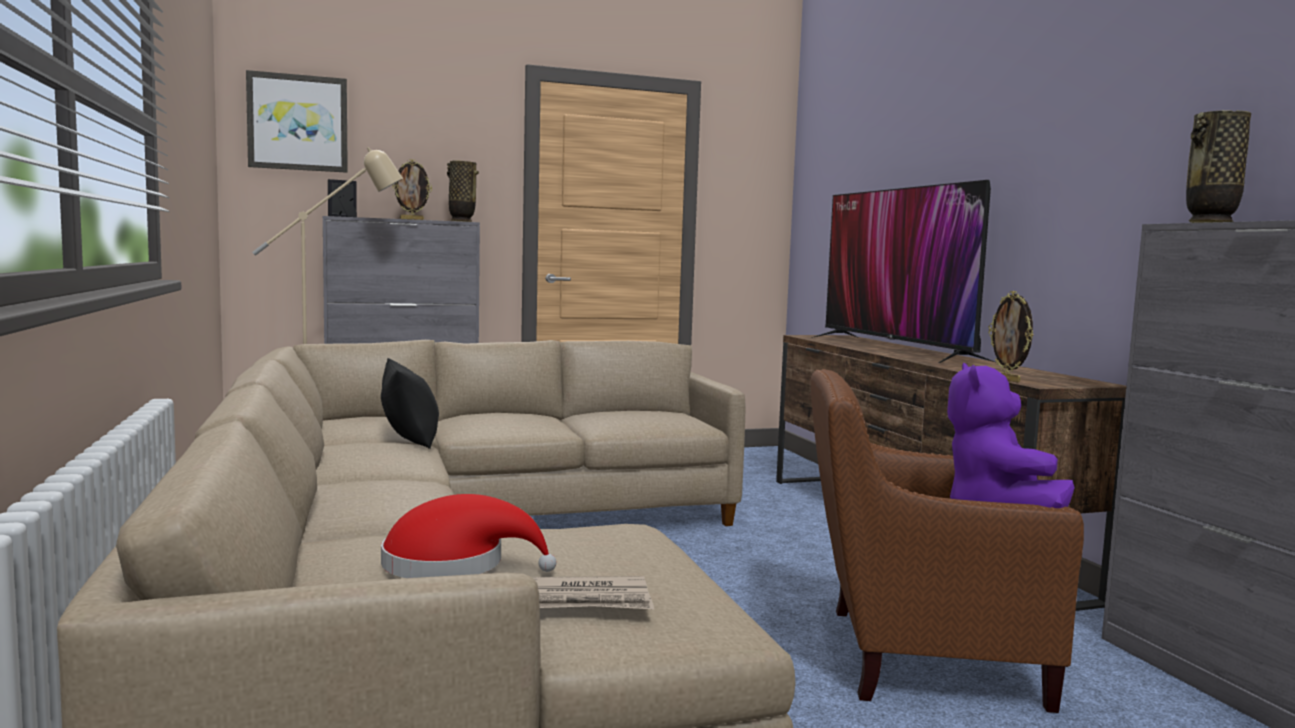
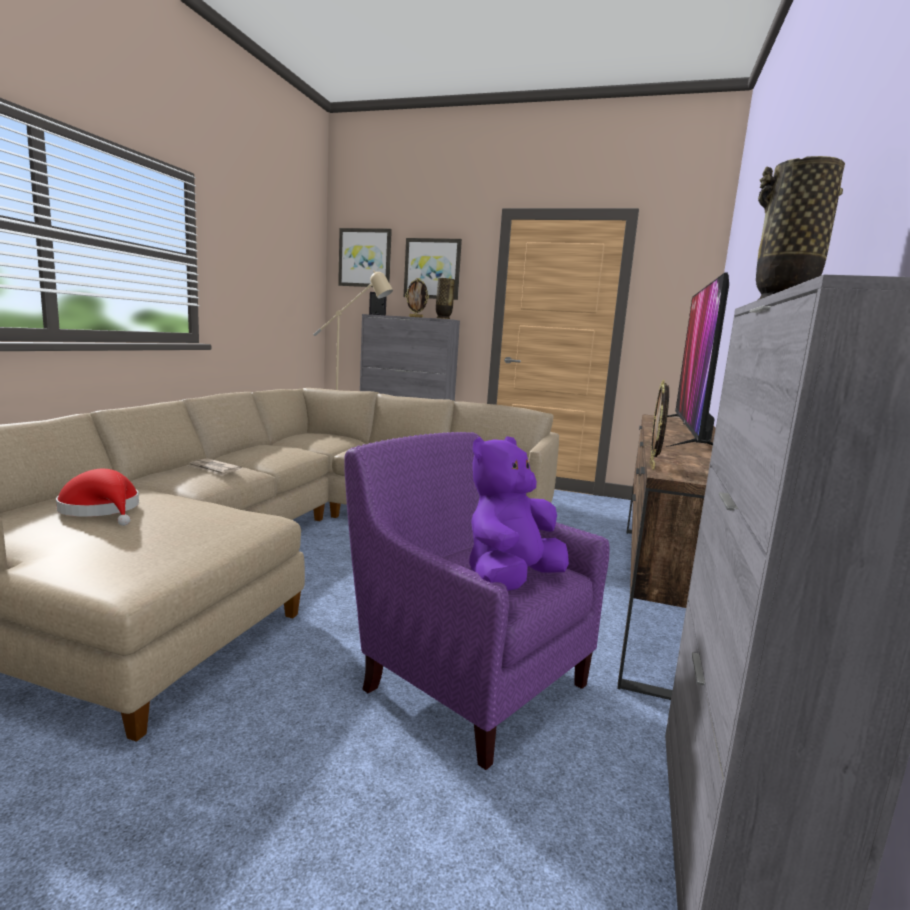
camera: 35 degrees right, 5 degrees up
black pillow [381,358,439,449] -> none
newspaper [532,576,654,609] -> newspaper moved to [187,458,242,476]
brown armchair [811,369,1084,713] -> purple armchair [344,432,610,770]
none -> picture [404,238,462,300]

